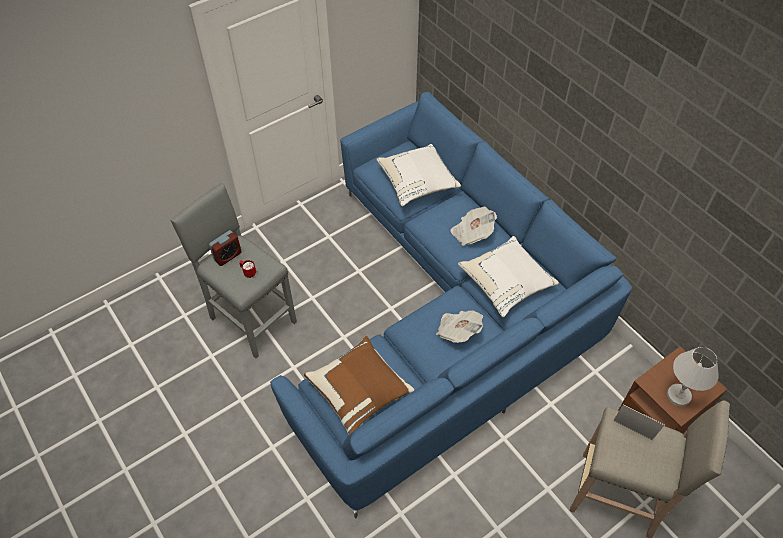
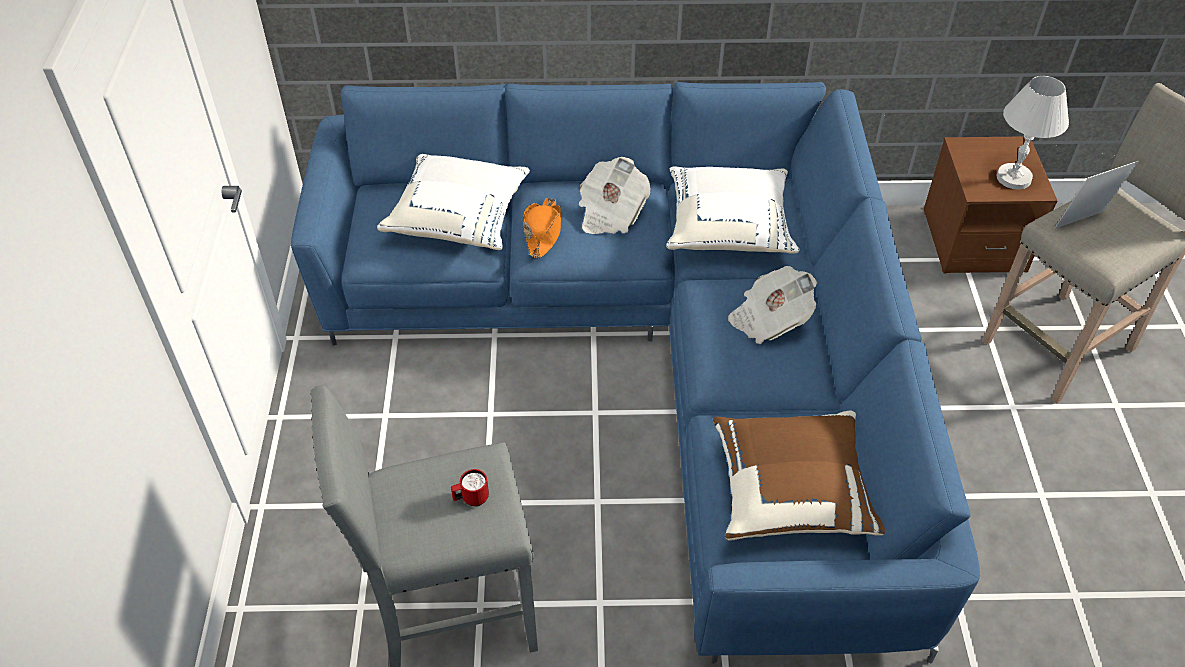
camera: 55 degrees left, 5 degrees down
alarm clock [209,230,242,266] -> none
none -> orange hat [523,197,561,258]

